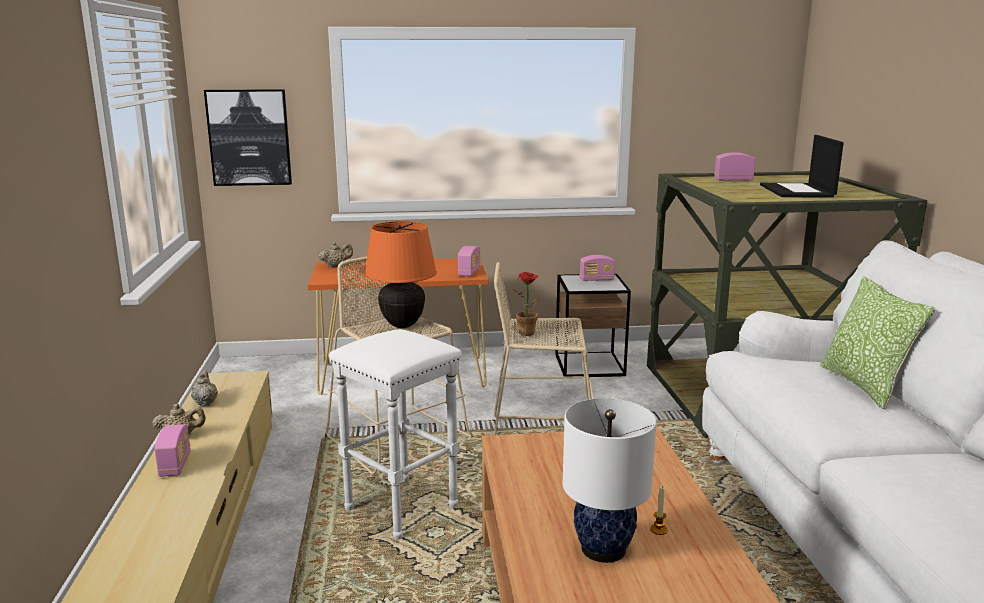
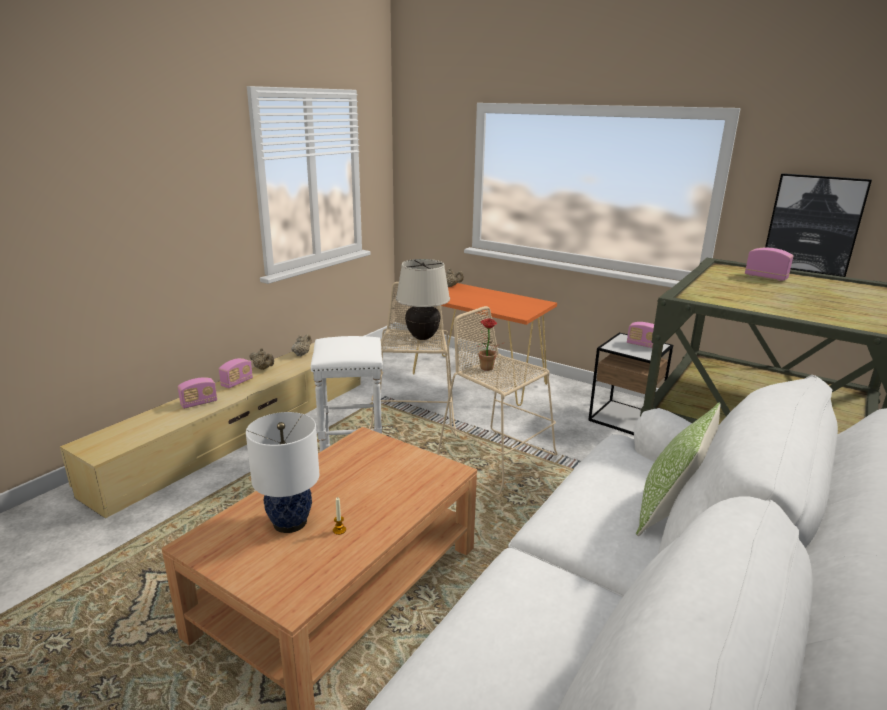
camera: 40 degrees right, 5 degrees up
picture [204,89,292,186] -> picture moved to [765,173,872,277]
orange table lamp [364,221,437,328] -> beige table lamp [396,259,450,340]
radio [458,246,481,277] -> radio moved to [178,377,217,409]
laptop [760,135,844,198] -> none

